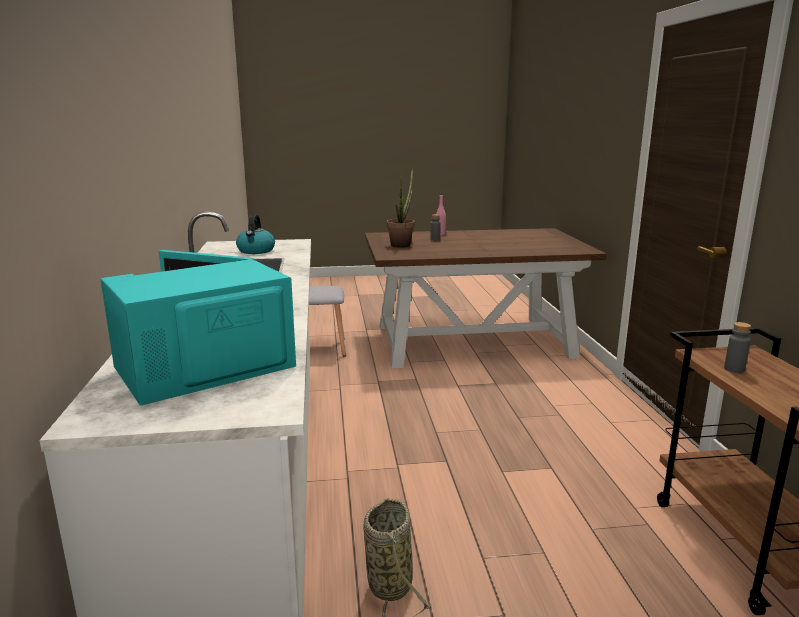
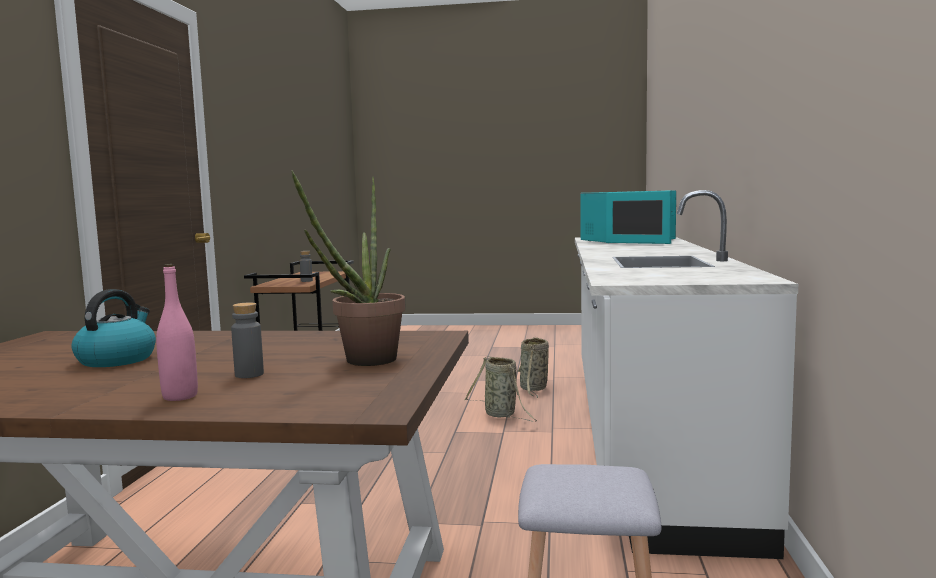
camera: 165 degrees left, 10 degrees down
kettle [236,215,275,254] -> kettle moved to [72,289,156,367]
none -> basket [464,356,537,422]

